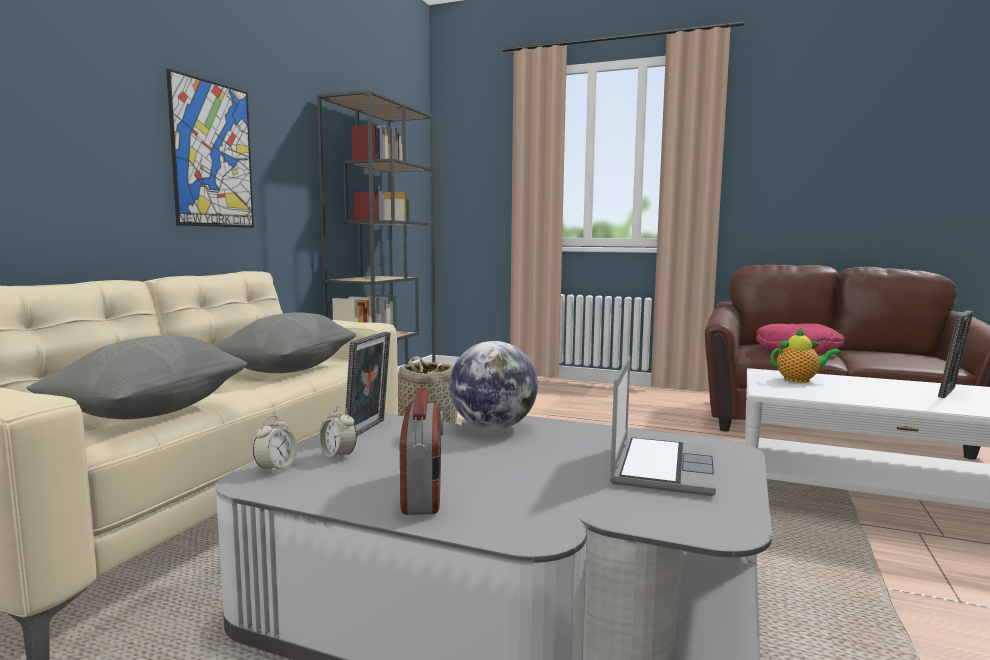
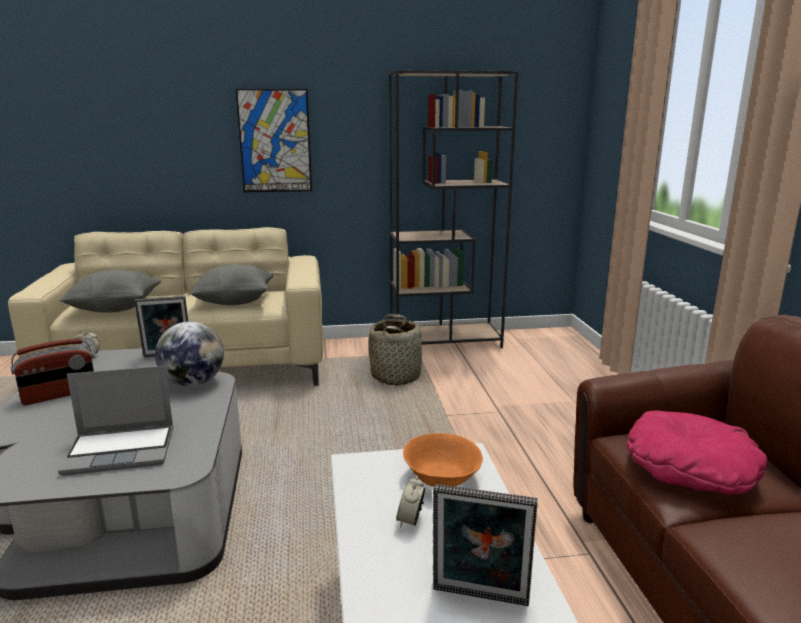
camera: 60 degrees right, 10 degrees up
alarm clock [319,406,357,461] -> alarm clock moved to [396,476,425,528]
teapot [771,328,841,383] -> orange bowl [403,433,483,487]

